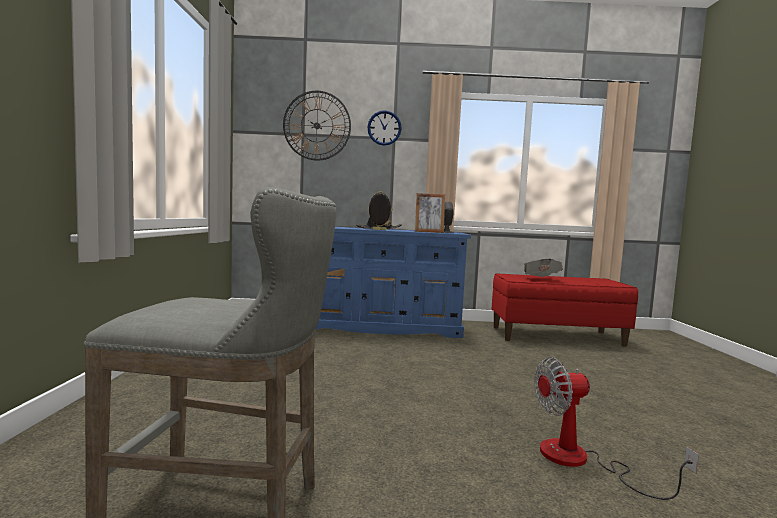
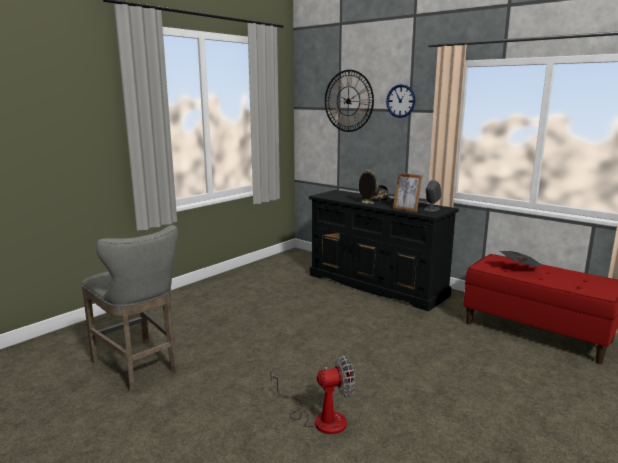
camera: 40 degrees right, 10 degrees up
blue dresser [316,227,471,338] -> black dresser [309,190,459,311]
fan [534,357,699,500] -> fan turned 135 degrees clockwise [270,355,355,434]

